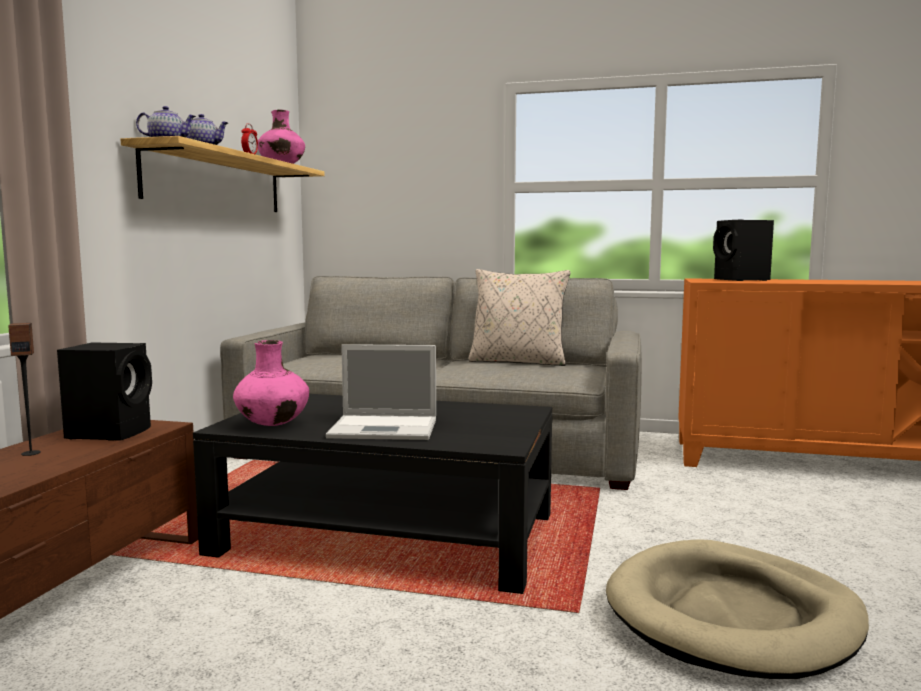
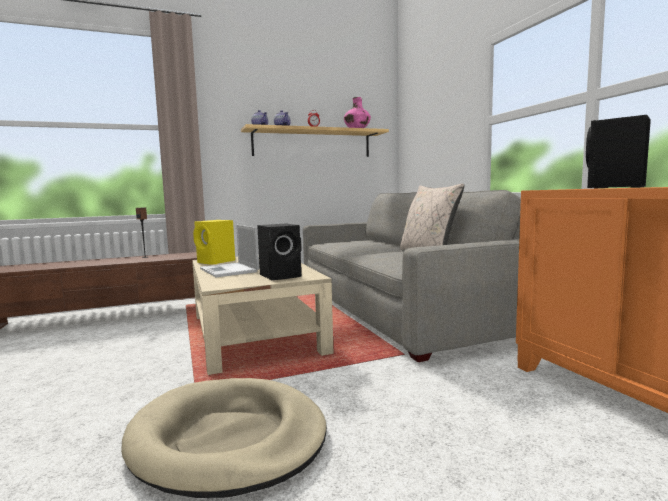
camera: 55 degrees right, 0 degrees up
black speaker [57,343,152,441] -> black speaker moved to [257,224,302,280]
black coffee table [193,394,552,594] -> beige coffee table [192,257,334,375]
pink vase [233,340,309,426] -> yellow speaker [193,220,235,265]

